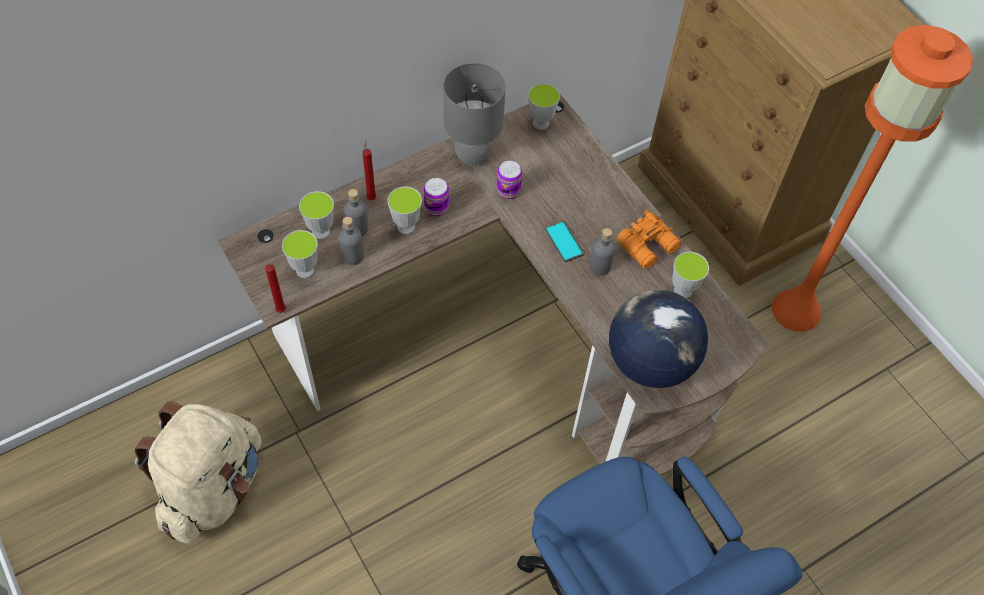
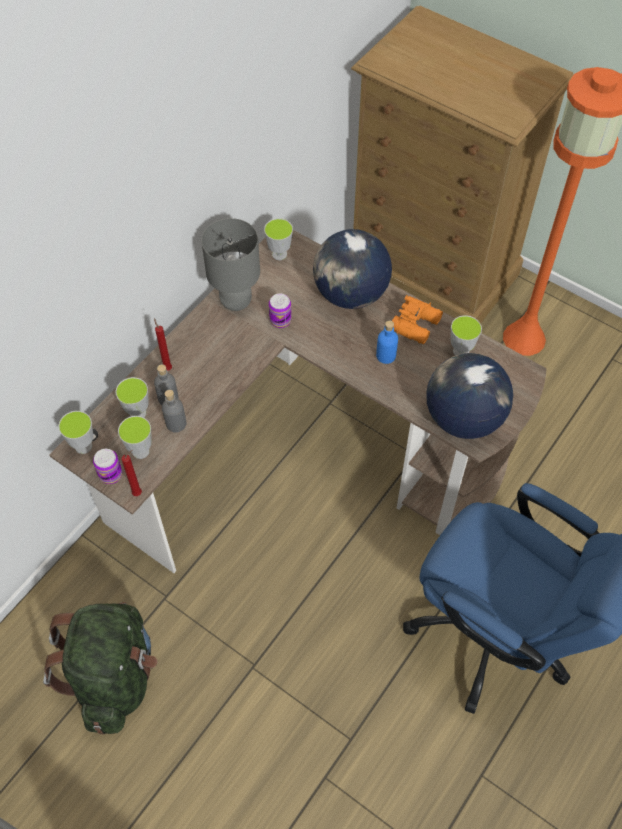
camera: 20 degrees left, 0 degrees up
beige backpack [135,402,261,544] -> green backpack [43,602,158,734]
cup [388,186,422,234] -> cup moved to [58,411,94,454]
can [424,178,449,216] -> can moved to [93,449,122,484]
phone [545,221,584,262] -> none
grey bottle [589,228,615,276] -> blue bottle [376,321,398,364]
none -> globe [313,229,392,309]

